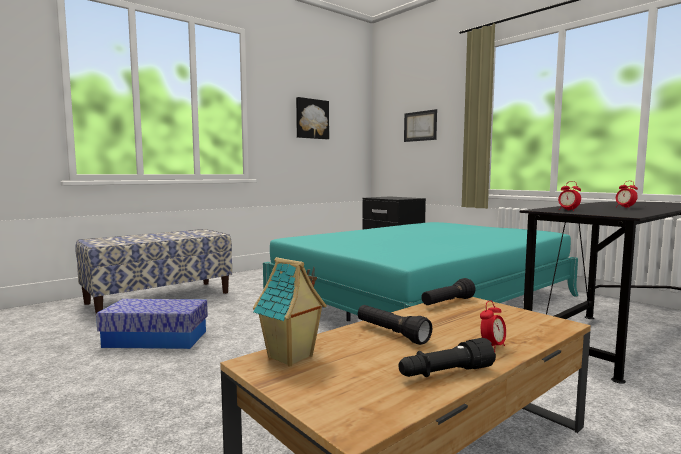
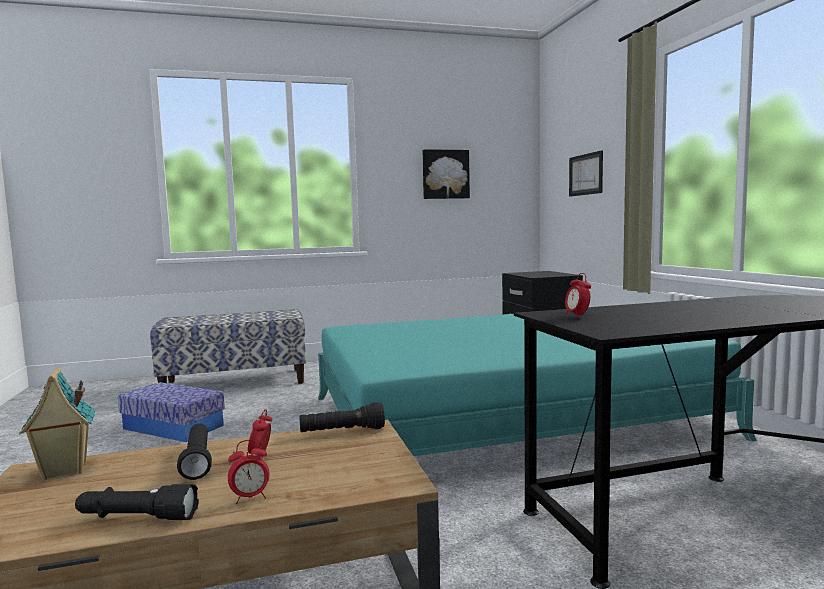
camera: 25 degrees right, 0 degrees up
alarm clock [616,181,638,208] -> alarm clock moved to [248,409,272,458]

